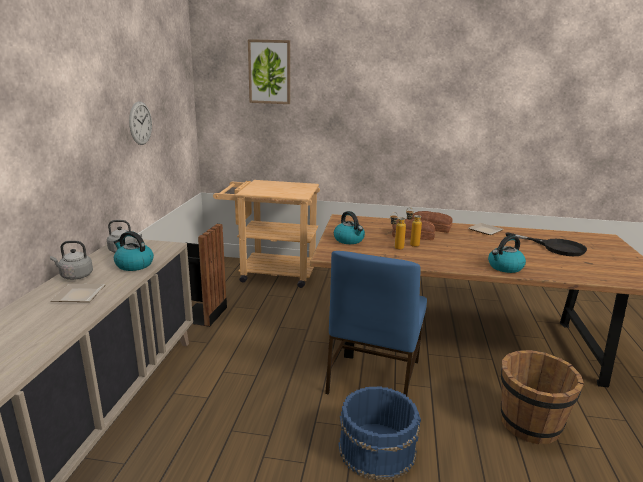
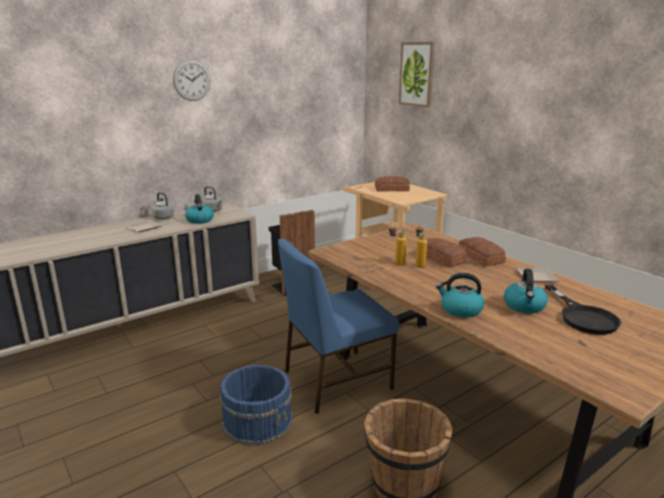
camera: 45 degrees right, 0 degrees up
wall clock [129,101,152,145] -> wall clock moved to [173,60,211,101]
kettle [334,211,365,244] -> kettle moved to [504,269,548,314]
none -> bread [375,176,410,191]

